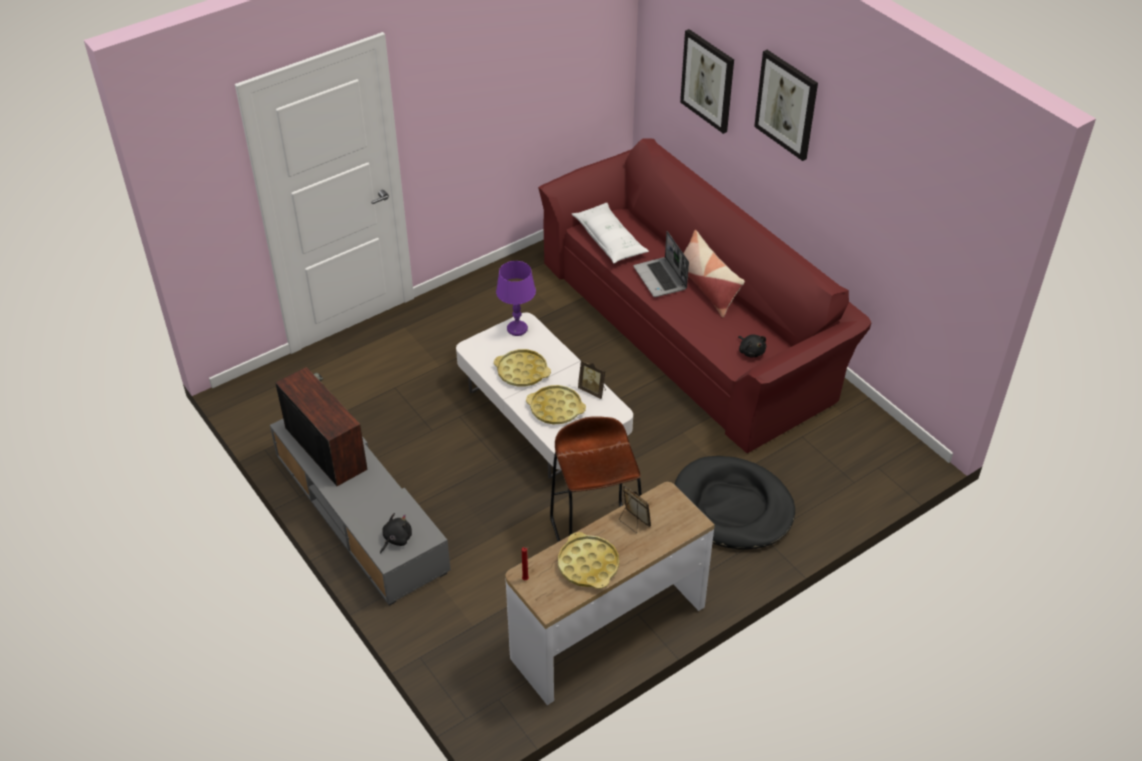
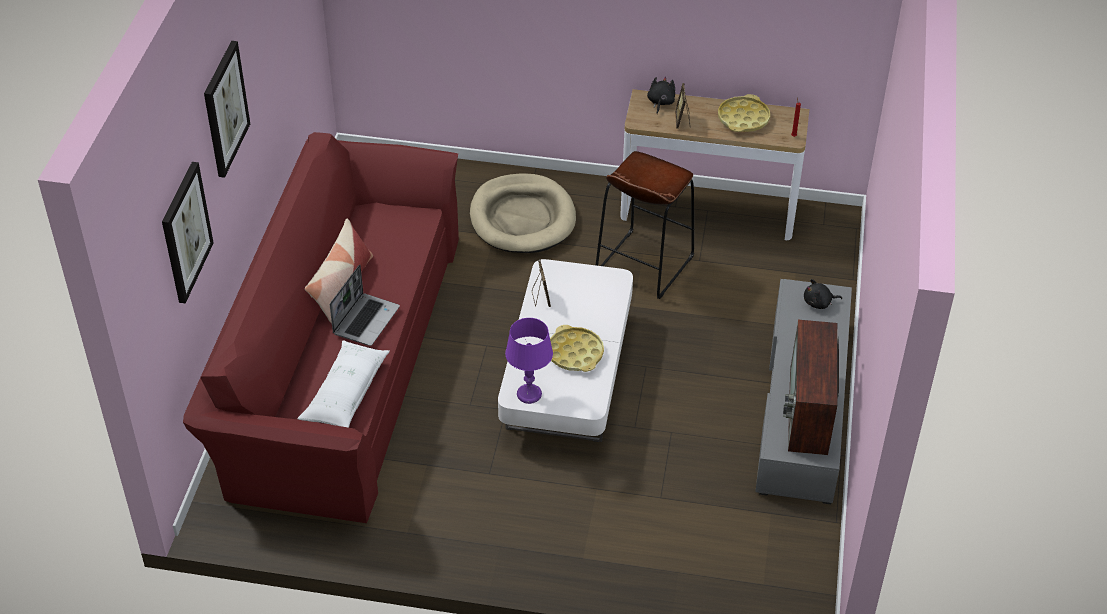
camera: 135 degrees left, 0 degrees up
yellow tray [526,385,586,424] -> none
black dog bed [674,456,795,550] -> beige dog bed [470,173,576,253]
black plush toy [738,334,766,358] -> black plush toy moved to [647,76,675,114]

